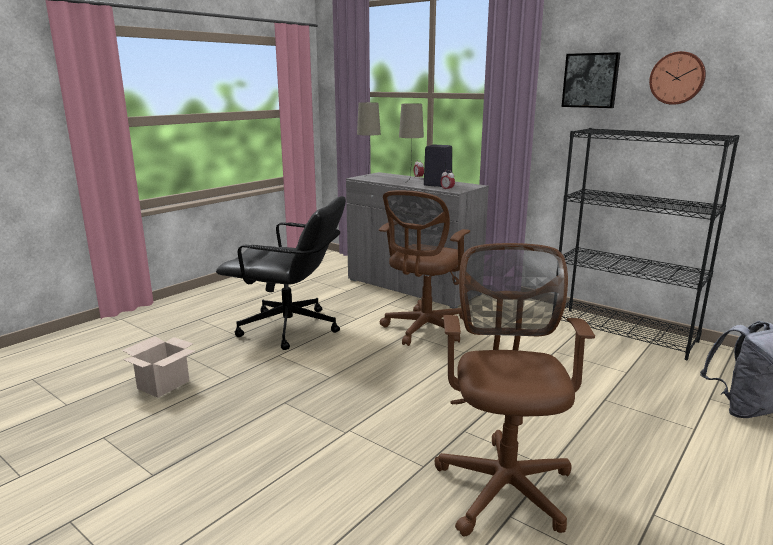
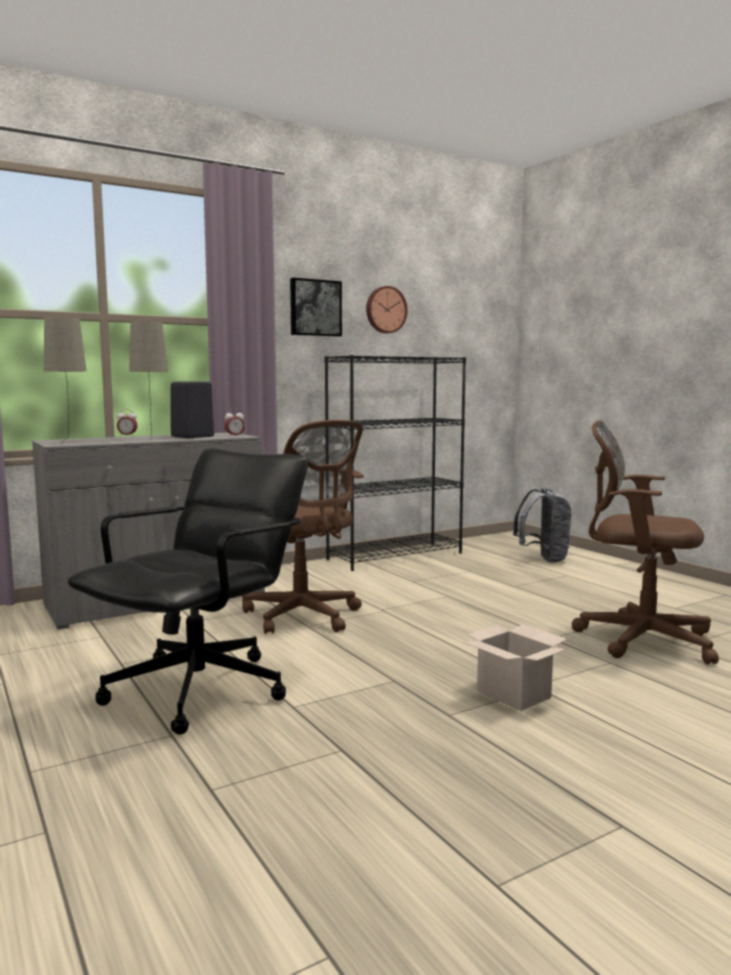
camera: 70 degrees left, 10 degrees down
cardboard box [122,336,195,398] -> cardboard box moved to [463,624,567,711]

